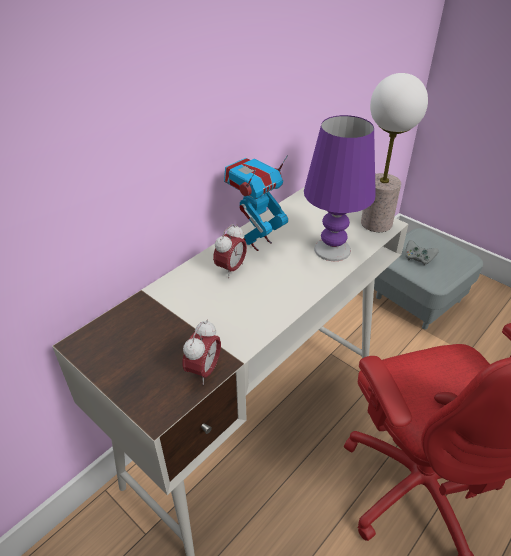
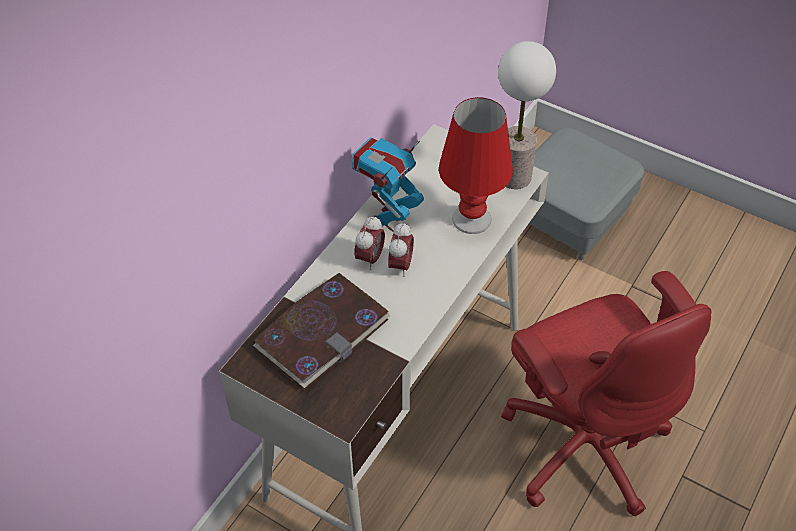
camera: 10 degrees left, 10 degrees up
alarm clock [183,319,221,385] -> alarm clock moved to [388,222,414,277]
purple table lamp [304,115,376,261] -> red table lamp [439,97,513,234]
grey game controller [406,240,439,266] -> none
none -> book [253,273,390,390]

